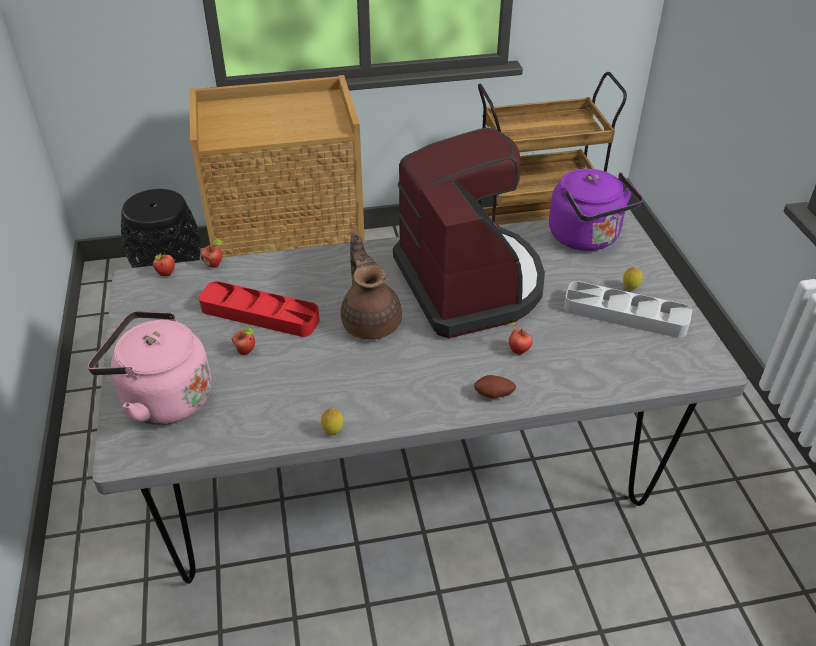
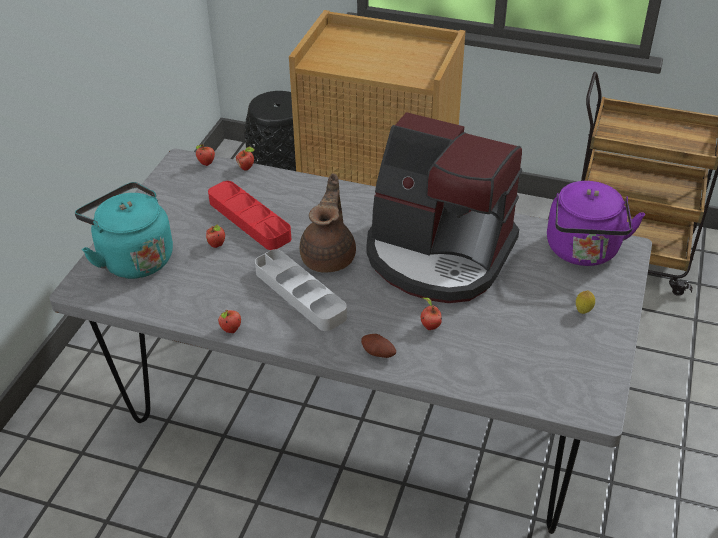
camera: 30 degrees right, 0 degrees up
pink kettle [88,311,211,425] -> turquoise kettle [75,182,173,279]
lemon [321,408,344,436] -> apple [218,310,241,333]
coffee machine [393,127,545,338] -> coffee machine turned 105 degrees clockwise [367,112,522,303]
grey tray [564,281,692,338] -> grey tray moved to [255,249,347,331]

